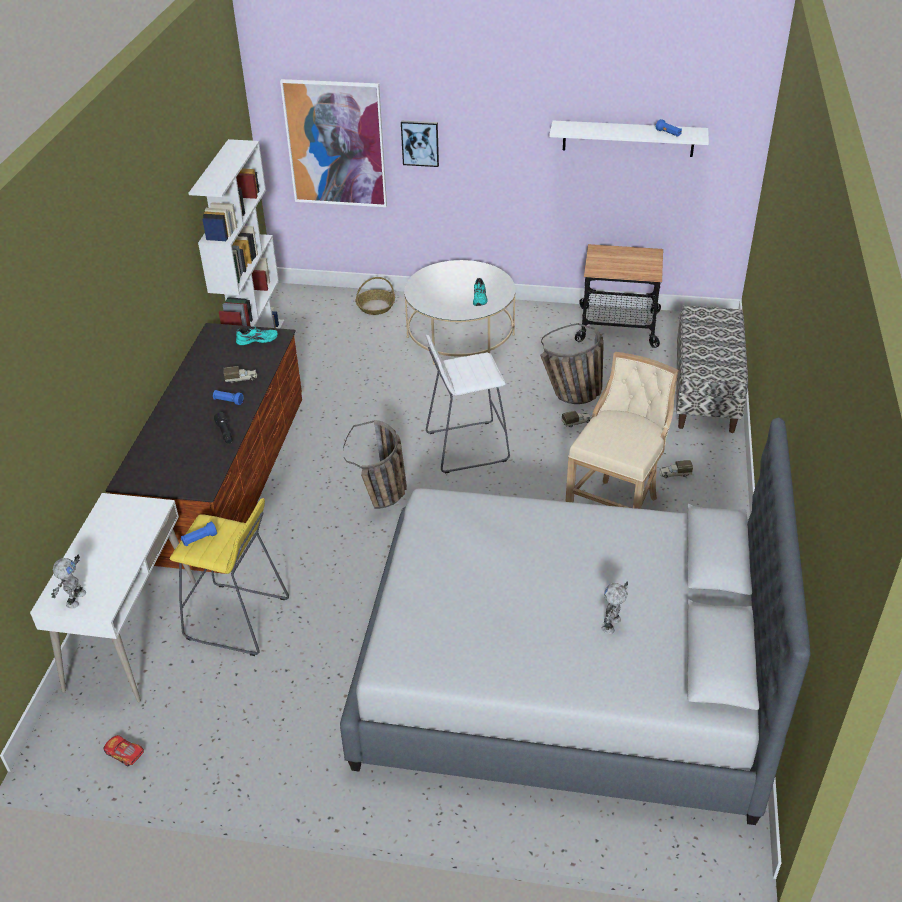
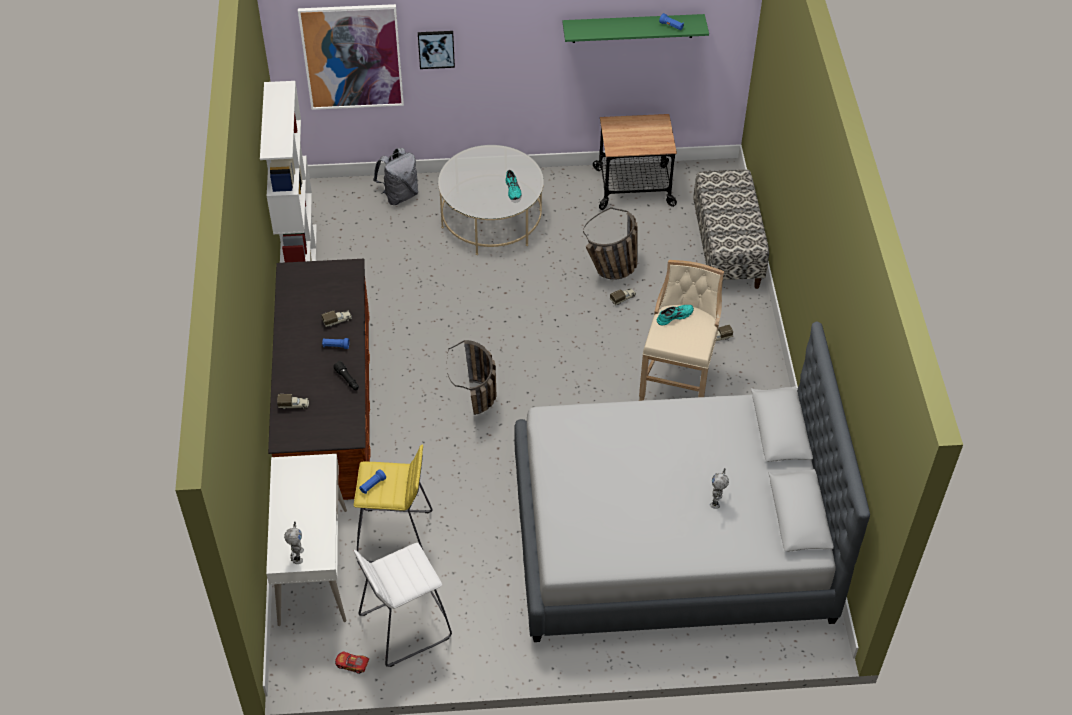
camera: 15 degrees left, 10 degrees up
turquoise shoe [236,327,278,345] -> turquoise shoe moved to [657,305,694,325]
basket [355,277,395,315] -> grey backpack [373,148,418,205]
white stool [426,335,510,474] -> white stool moved to [354,543,452,667]
white shelf [549,121,709,157] -> green shelf [562,14,709,43]
none -> toy truck [277,394,309,409]

